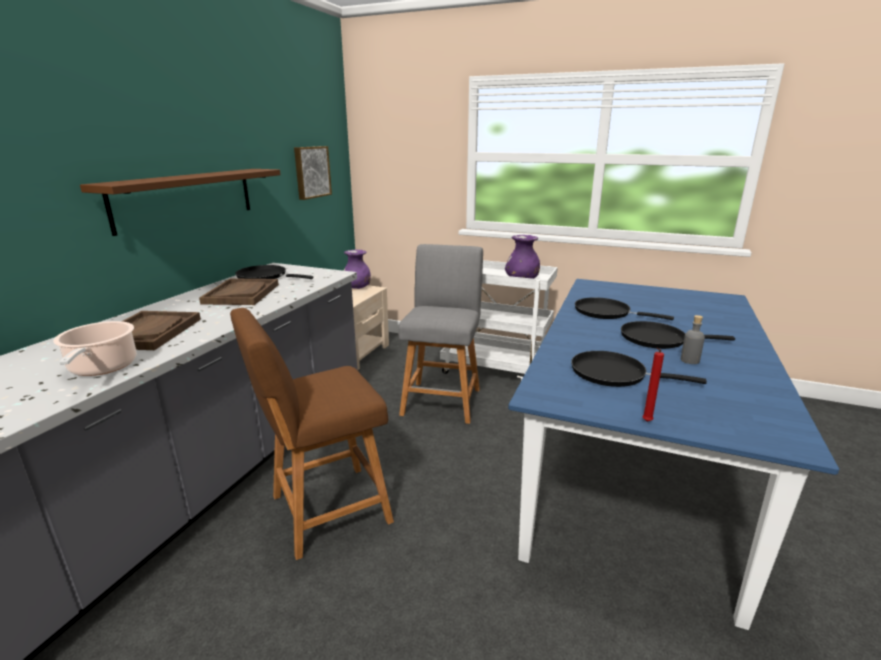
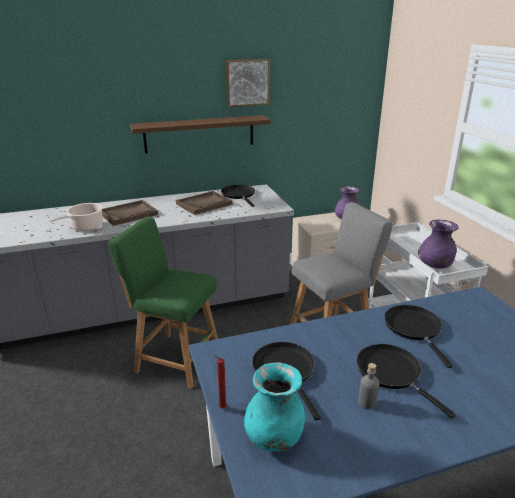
camera: 50 degrees right, 5 degrees up
brown stool [230,308,394,560] -> green stool [108,217,218,389]
picture [294,146,332,200] -> picture moved to [226,59,270,107]
none -> turquoise vase [244,362,305,452]

